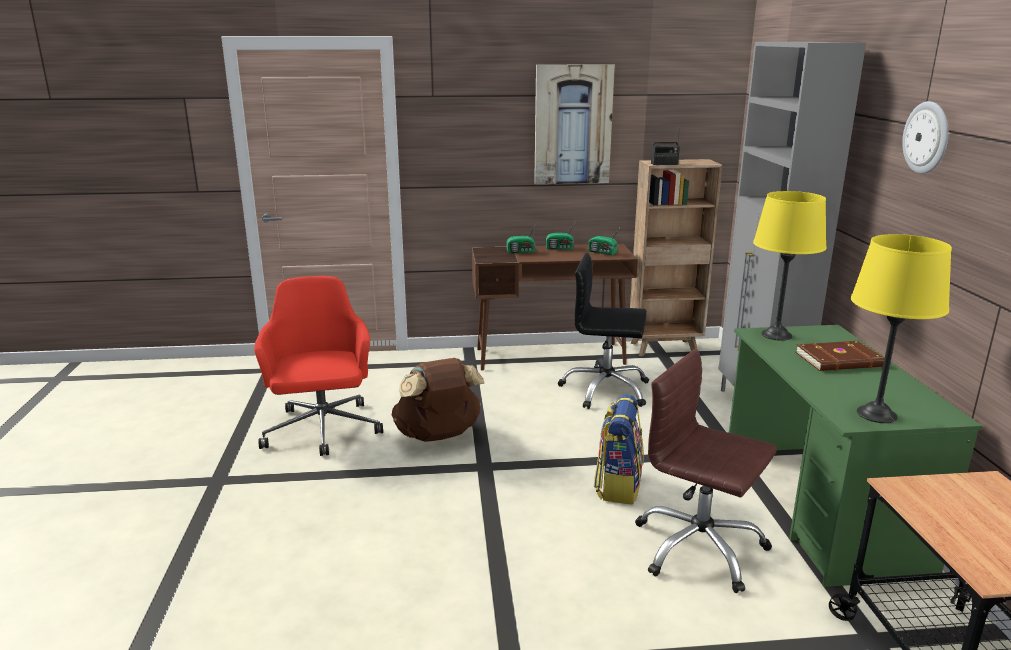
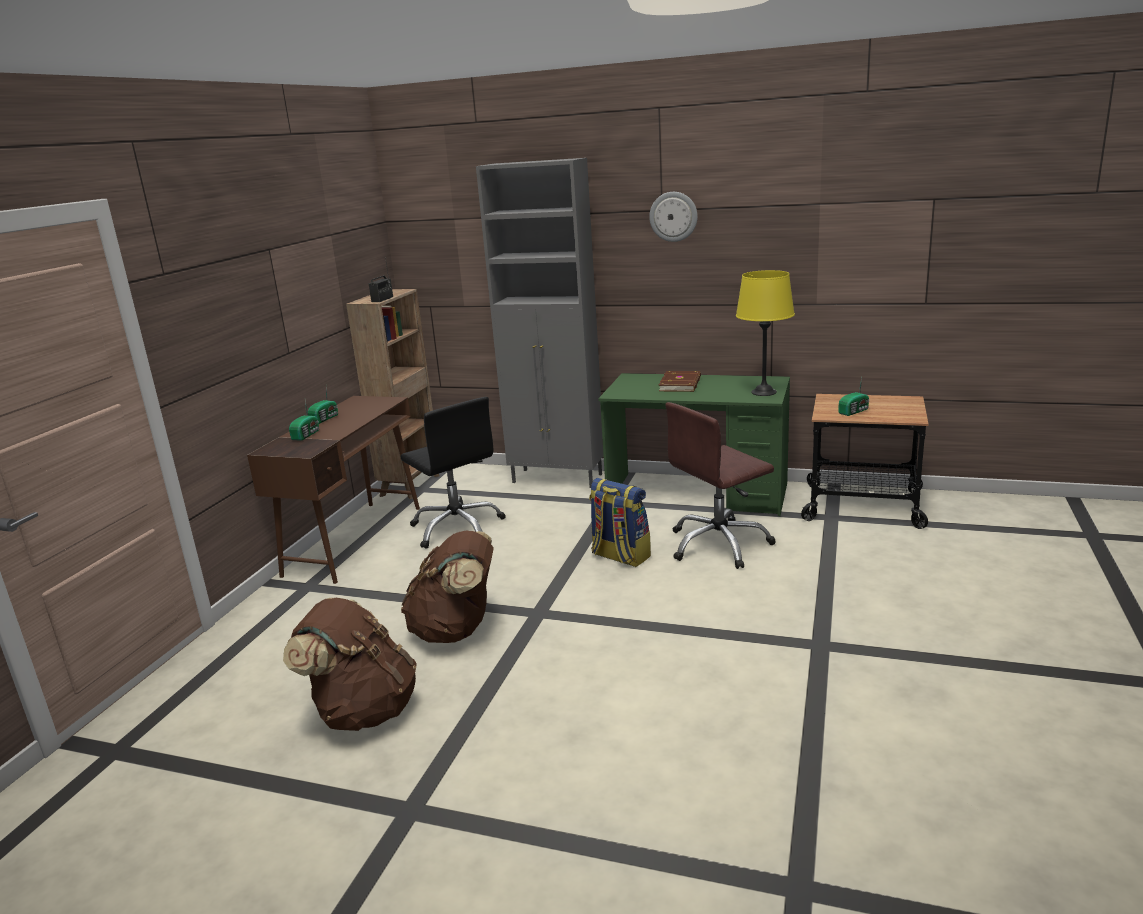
camera: 65 degrees left, 0 degrees up
red office chair [254,276,383,456] -> brown backpack [283,598,417,731]
picture [534,64,615,184] -> none
black office chair [558,253,649,409] -> black office chair turned 75 degrees counterclockwise [401,397,506,549]
radio [588,226,621,255] -> radio moved to [838,378,869,416]
yellow table lamp [753,191,827,341] -> none

